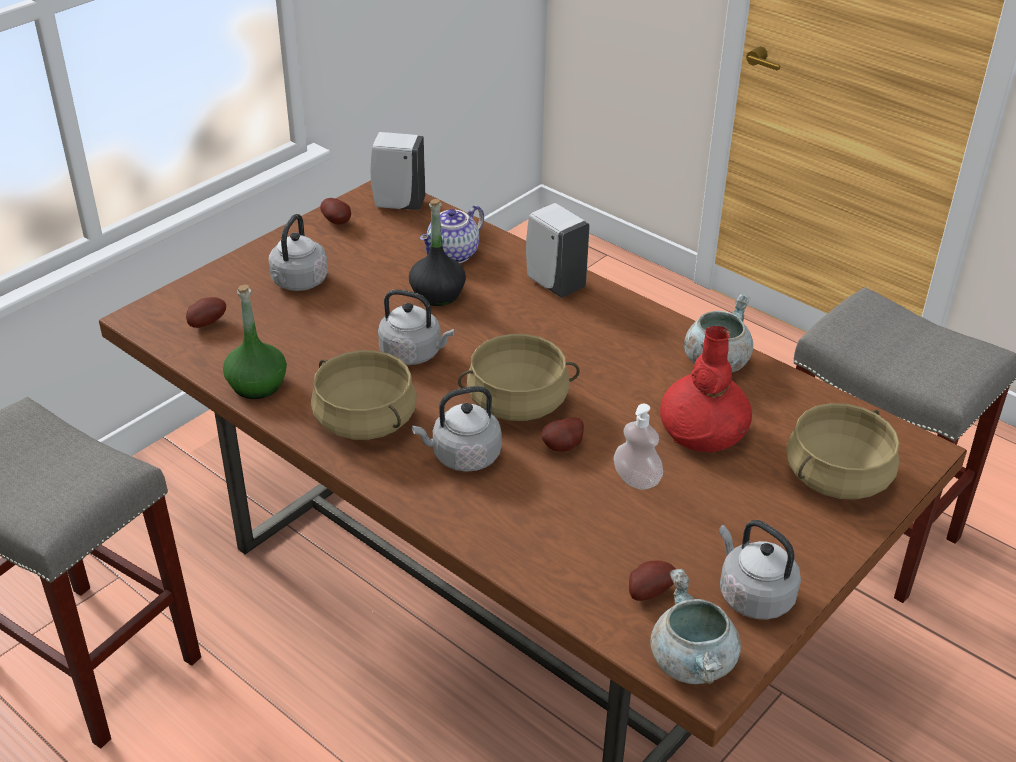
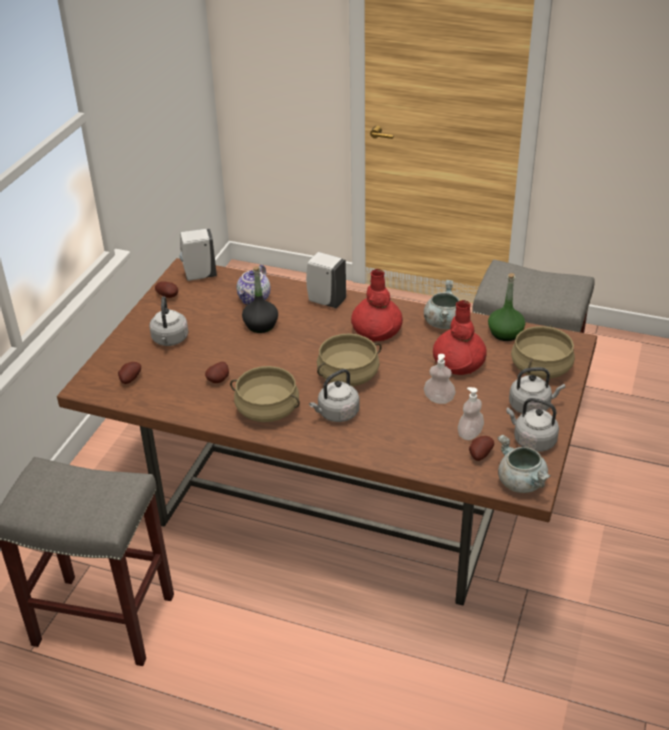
camera: 20 degrees left, 0 degrees up
green bottle [223,284,287,399] -> green bottle moved to [488,273,525,341]
grey kettle [378,289,454,365] -> grey kettle moved to [509,367,565,414]
potato [541,417,584,452] -> potato moved to [205,362,229,383]
none -> red vase [351,269,403,342]
none -> soap dispenser [458,387,484,440]

